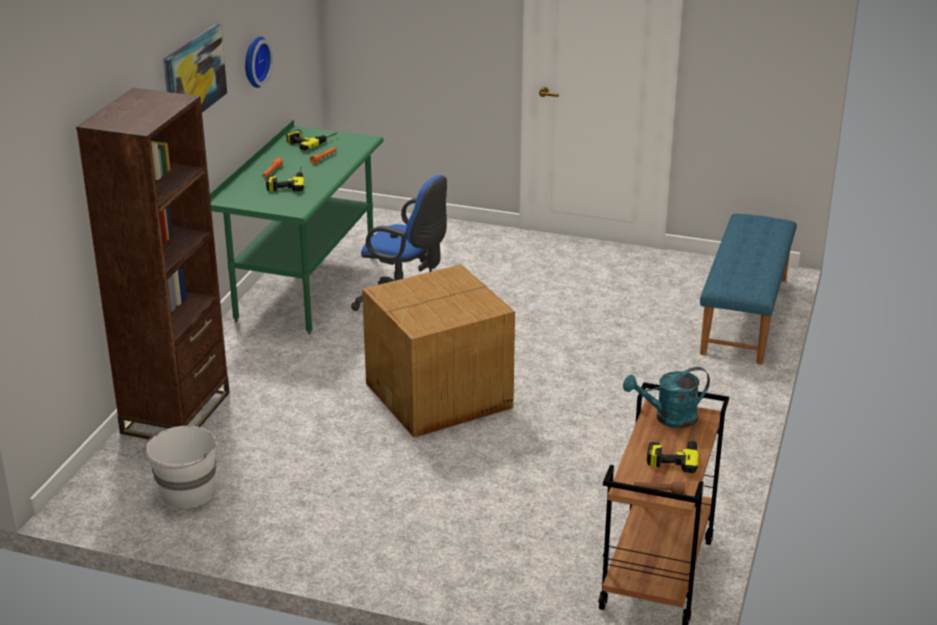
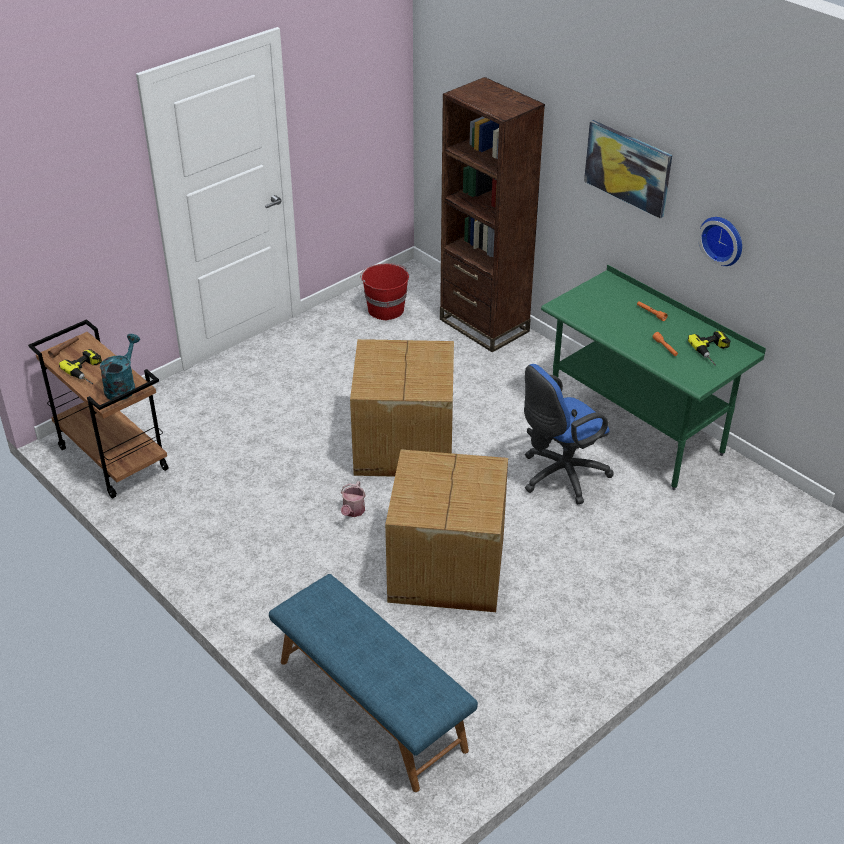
camera: 120 degrees right, 10 degrees up
white bucket [143,426,217,509] -> red bucket [360,263,409,320]
power drill [266,167,304,192] -> none
none -> watering can [340,481,366,517]
none -> cardboard box [385,449,508,612]

